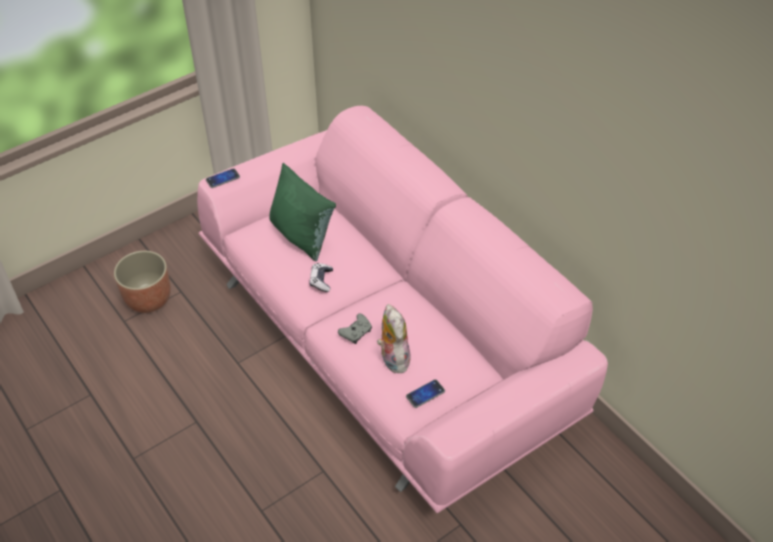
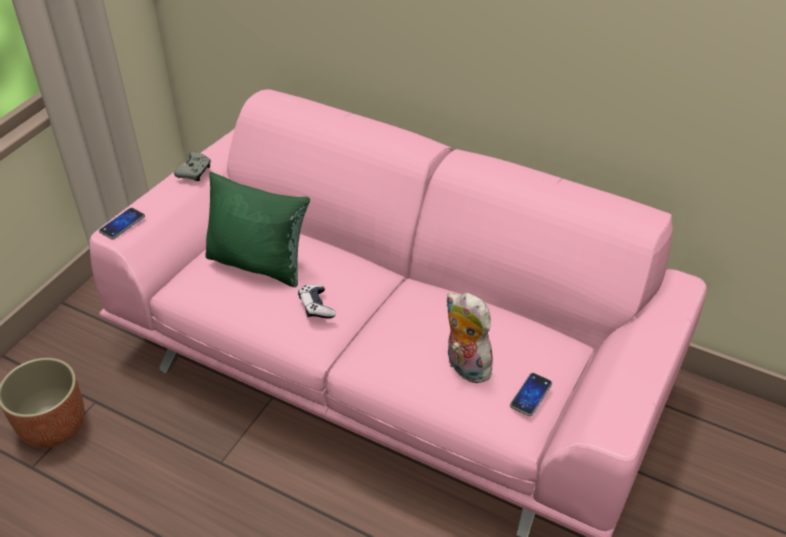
camera: 25 degrees left, 5 degrees down
grey game controller [338,314,372,344] -> grey game controller moved to [174,152,211,181]

